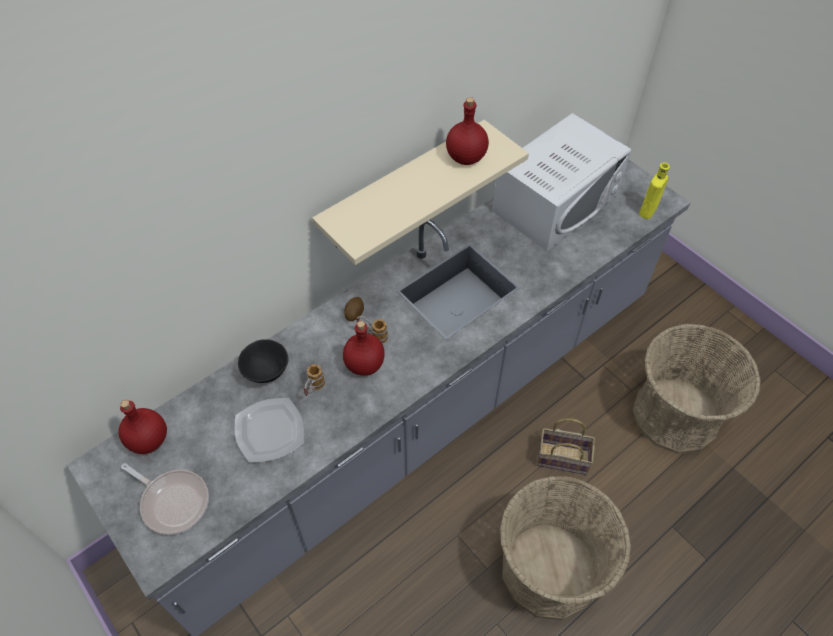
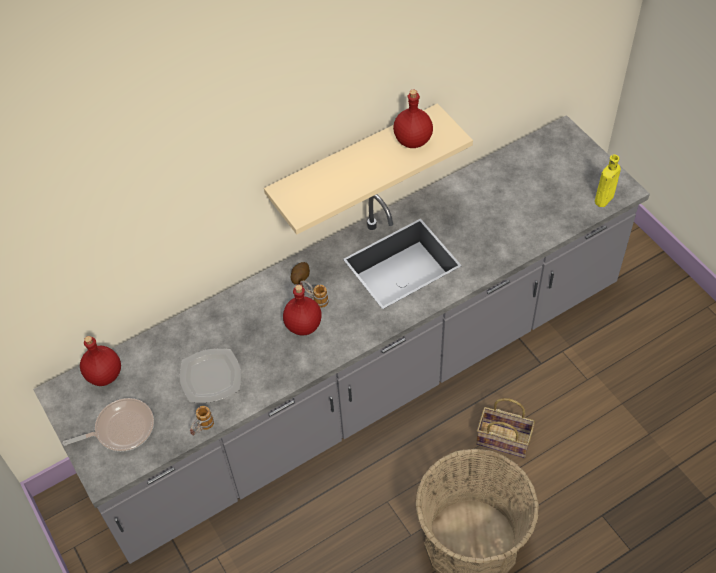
camera: 10 degrees right, 0 degrees up
frying pan [121,463,209,535] -> frying pan turned 60 degrees counterclockwise [63,398,154,452]
black bowl [238,339,288,383] -> none
mug [304,364,325,396] -> mug moved to [190,406,214,435]
white microwave [492,113,631,251] -> none
basket [633,324,761,454] -> none

